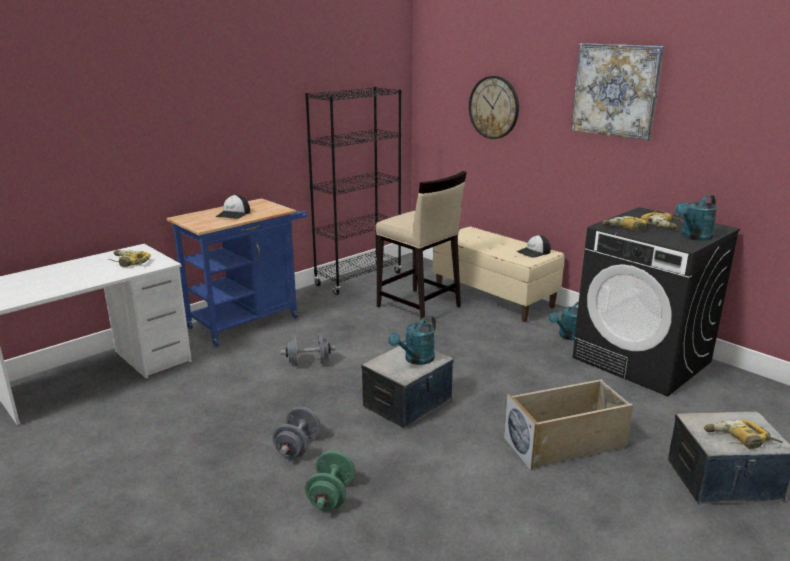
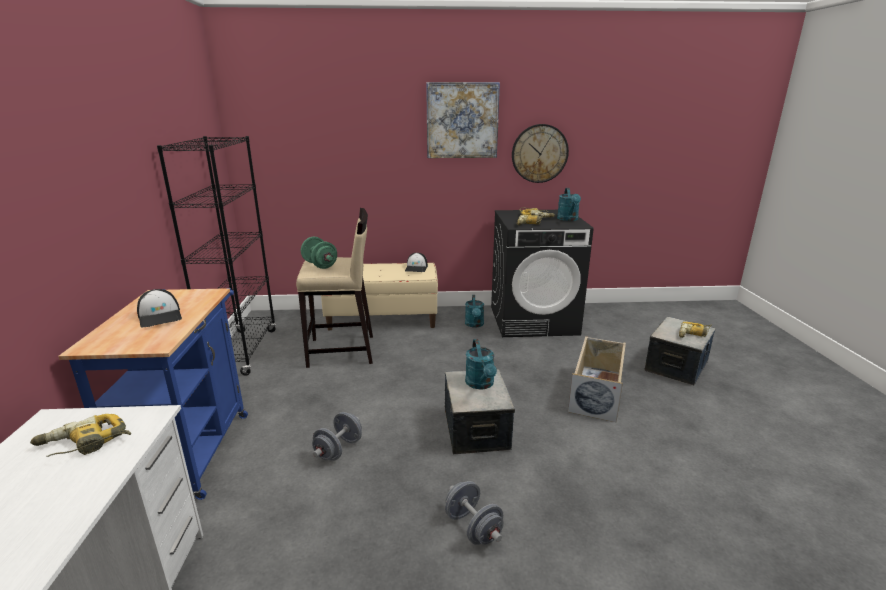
camera: 50 degrees left, 0 degrees up
green dumbbell [305,451,355,510] -> green dumbbell moved to [301,237,337,269]
wall clock [469,76,519,139] -> wall clock moved to [512,124,569,183]

